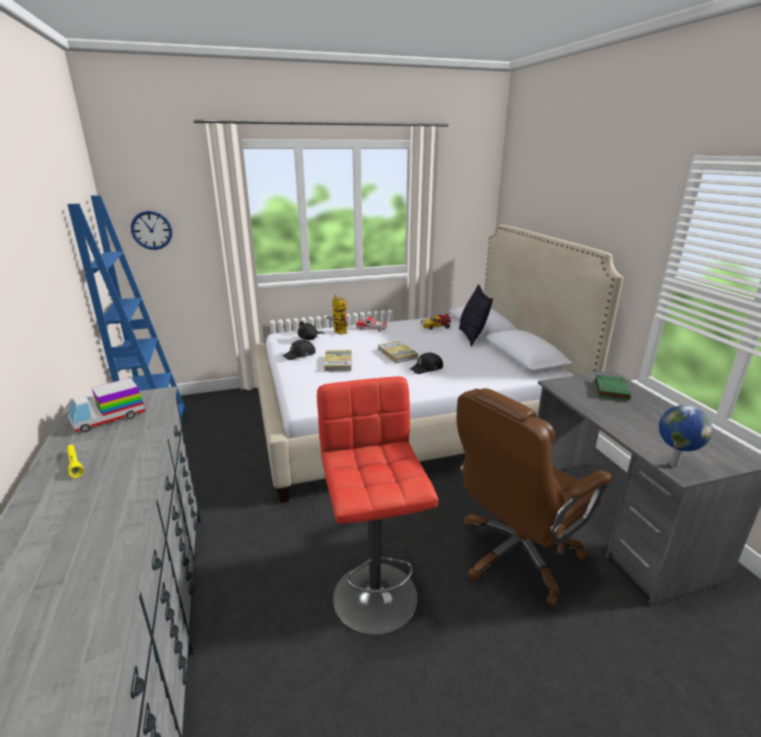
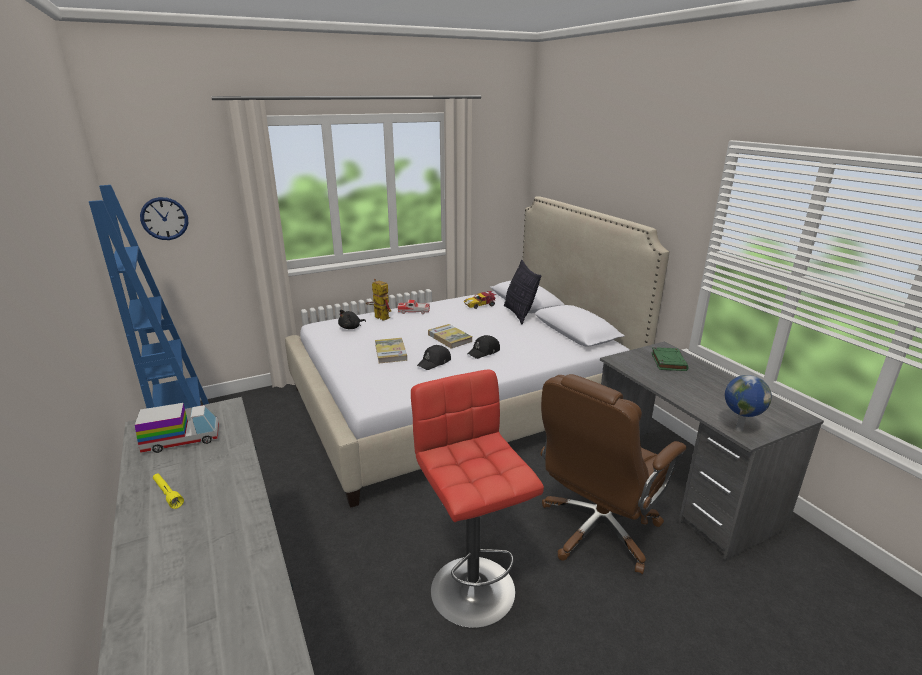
camera: 10 degrees left, 0 degrees up
toy truck [68,378,145,433] -> toy truck turned 150 degrees counterclockwise [135,403,219,453]
black cap [282,340,316,360] -> black cap moved to [417,345,451,370]

